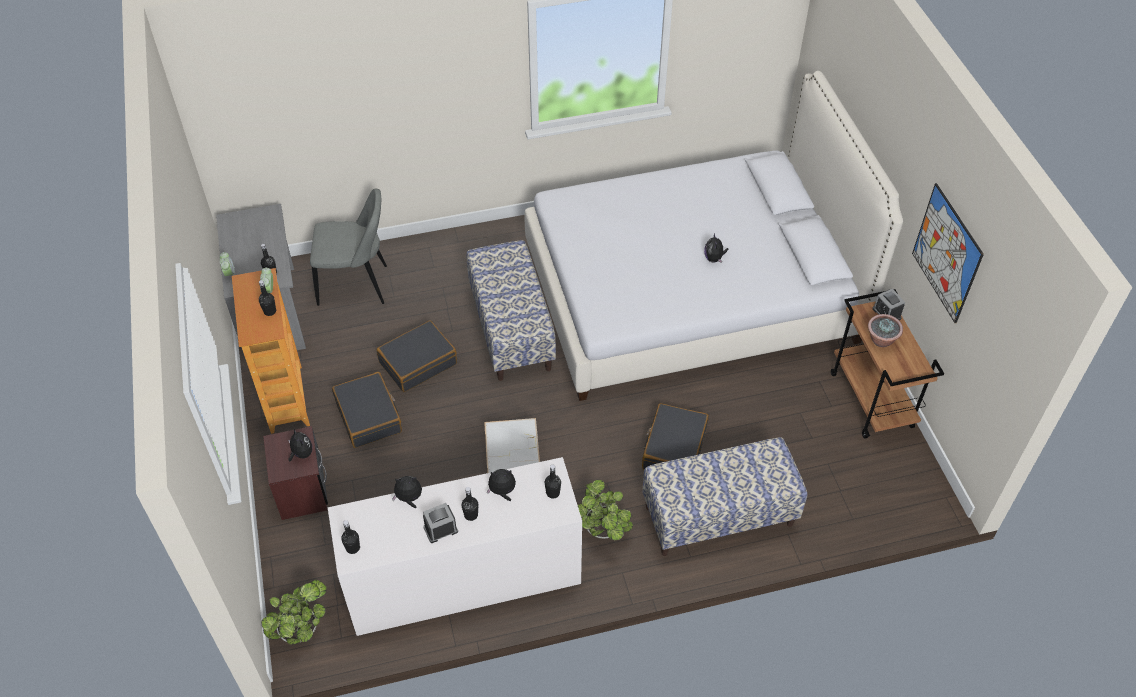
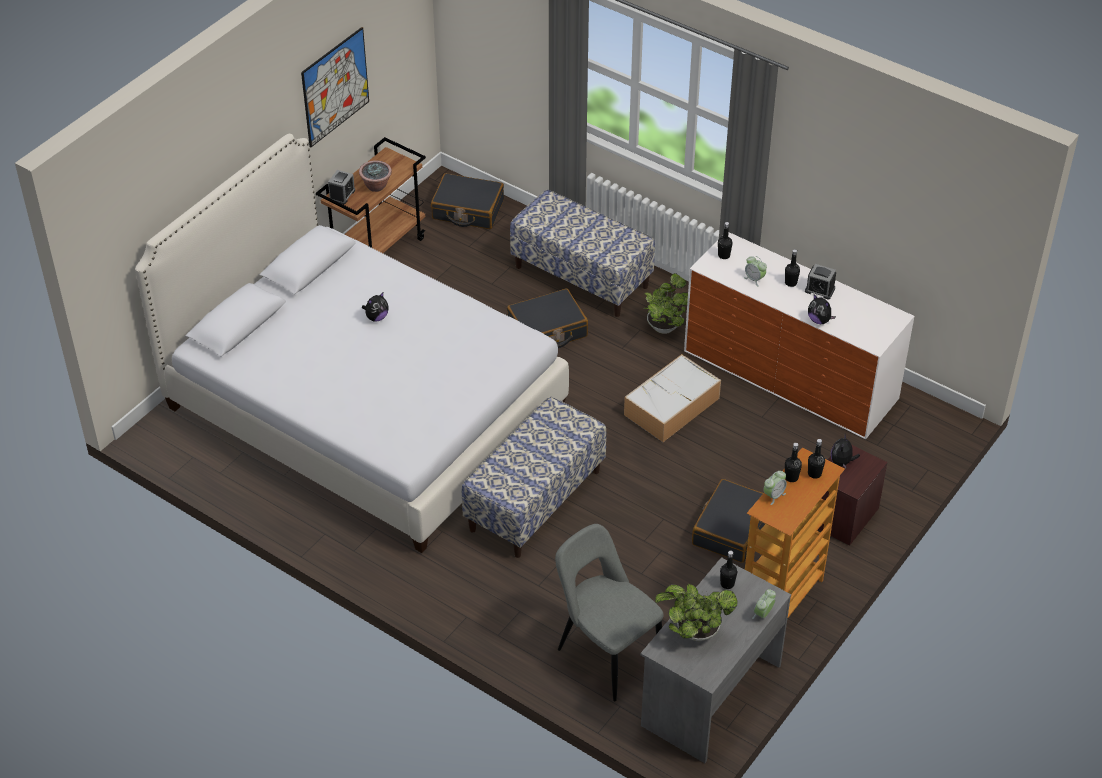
camera: 130 degrees left, 5 degrees down
potted plant [261,580,327,645] -> potted plant moved to [655,584,738,641]
black bottle [341,520,360,554] -> black bottle moved to [808,439,825,479]
black suitcase [377,320,457,392] -> black suitcase moved to [431,173,504,229]
plush toy [487,469,516,501] -> alarm clock [744,256,767,287]

